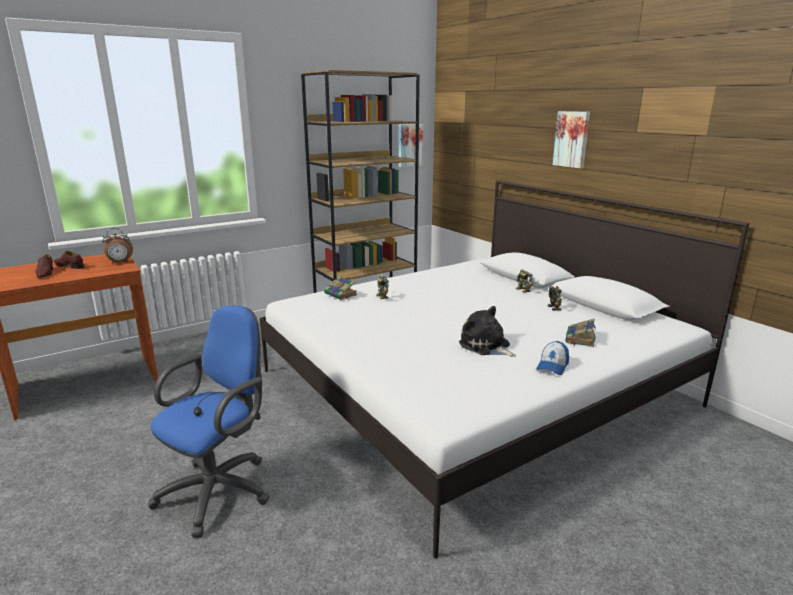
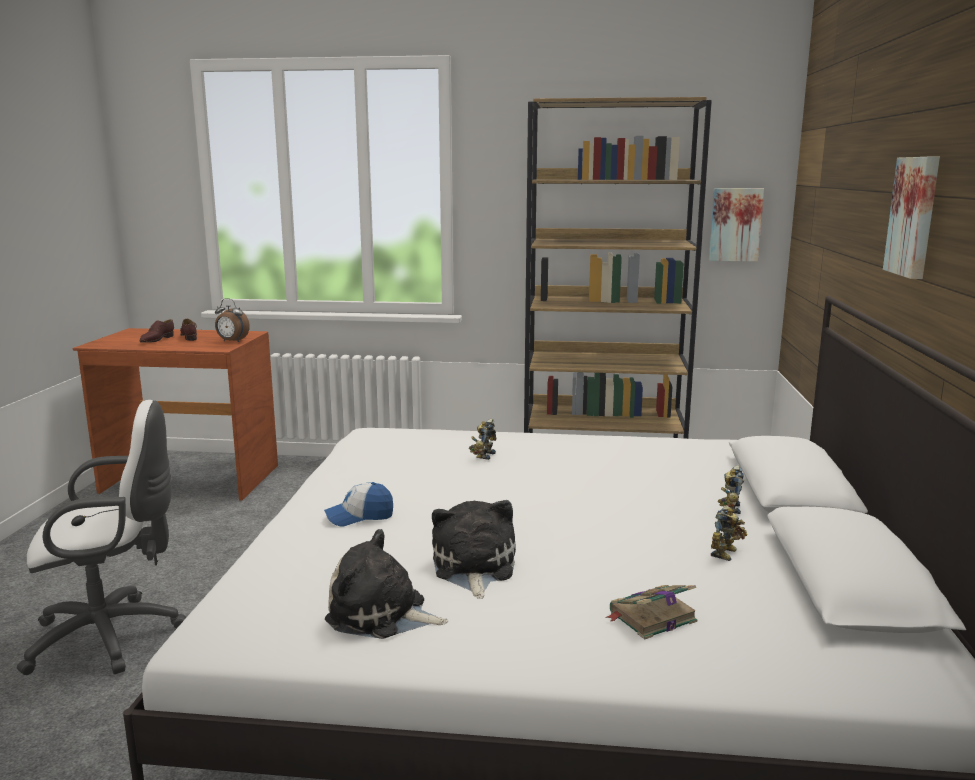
camera: 40 degrees right, 5 degrees down
blue office chair [148,306,270,538] -> white office chair [17,400,186,675]
book [324,276,357,300] -> none
cap [536,341,569,375] -> cap moved to [324,482,393,527]
none -> plush toy [325,529,448,639]

